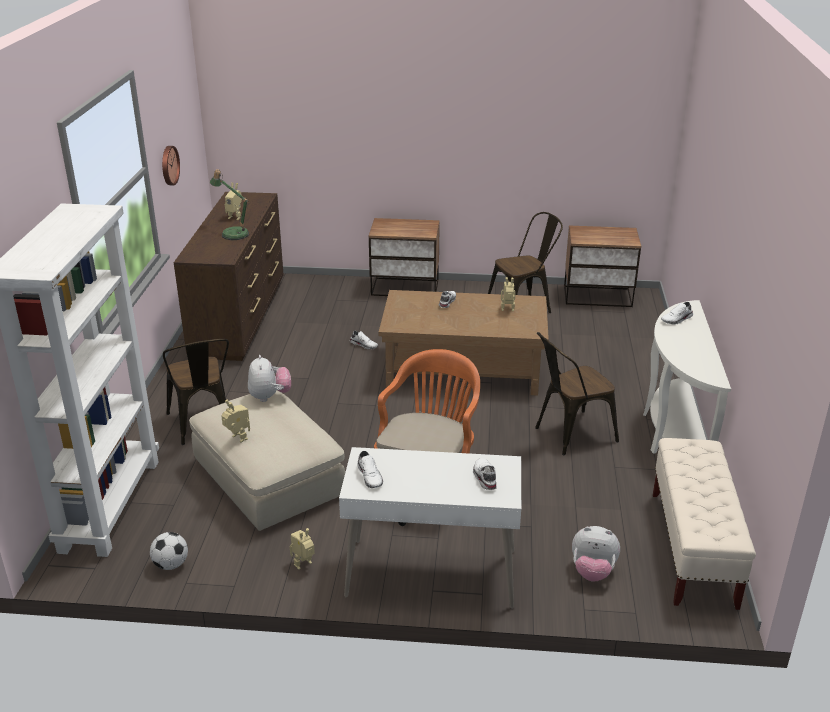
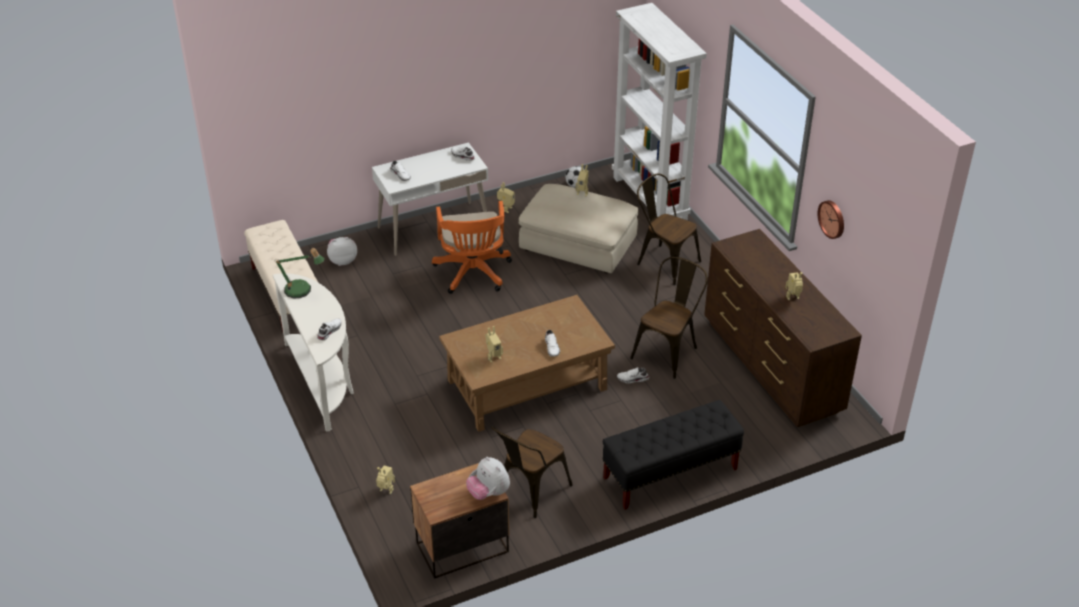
camera: 150 degrees right, 10 degrees up
table lamp [210,169,249,240] -> table lamp moved to [276,248,325,299]
plush toy [248,355,291,402] -> plush toy moved to [466,457,510,500]
nightstand [368,218,440,296] -> black bench [603,400,744,510]
brown chair [535,332,619,455] -> brown chair moved to [630,257,708,379]
none -> toy robot [376,466,395,494]

